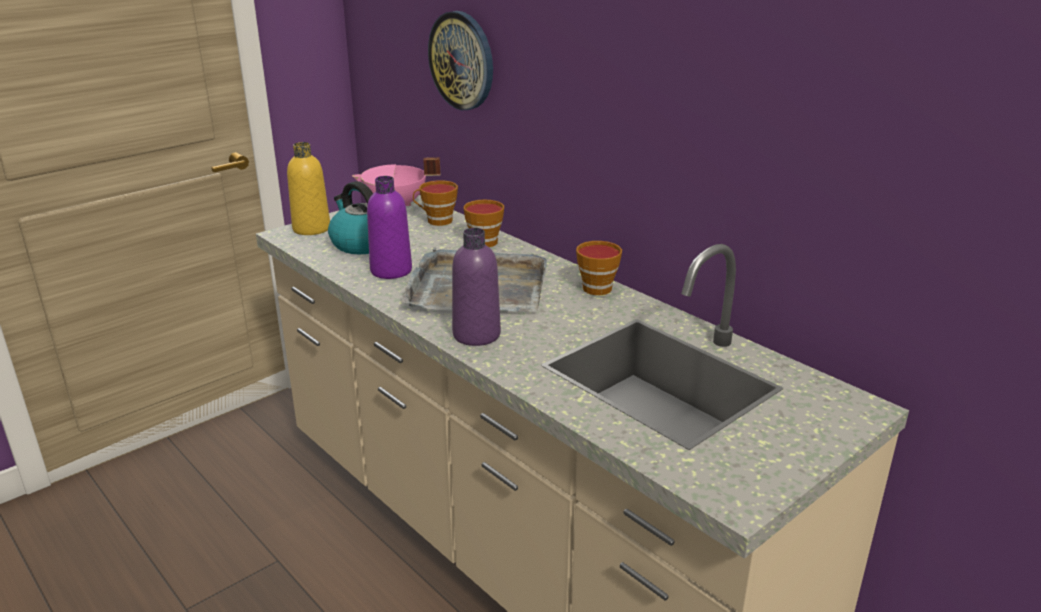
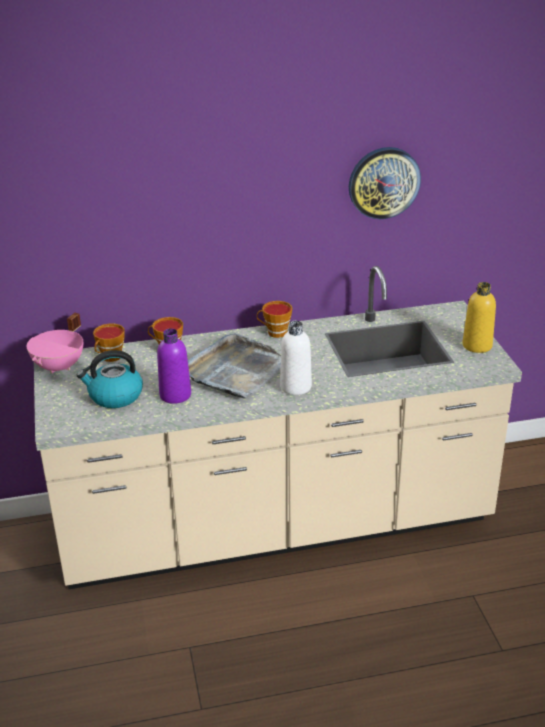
camera: 60 degrees left, 5 degrees up
yellow bottle [287,142,330,235] -> yellow bottle moved to [462,282,496,353]
wall clock [428,11,493,110] -> wall clock moved to [349,147,421,219]
purple bottle [452,228,501,346] -> white bottle [280,321,312,395]

